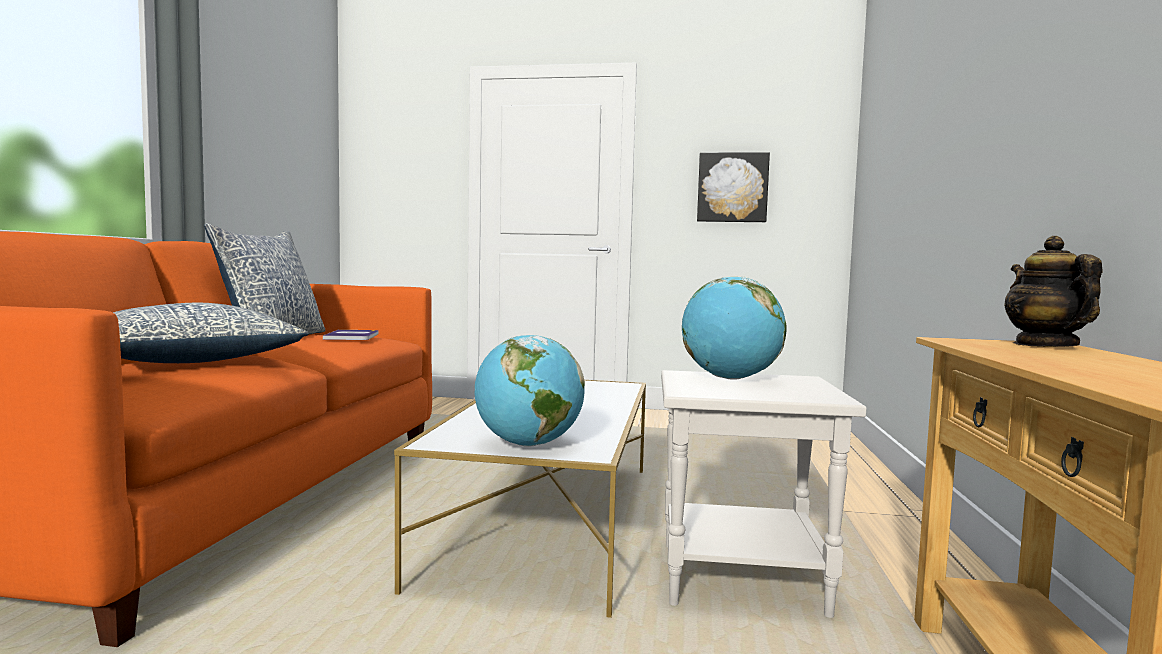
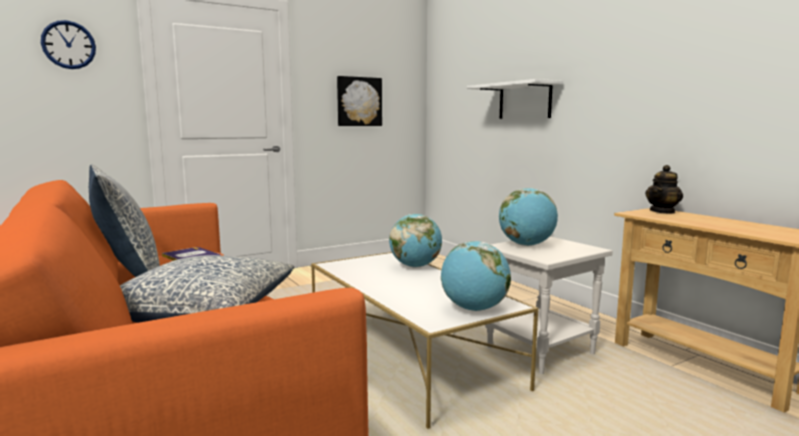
camera: 40 degrees left, 5 degrees up
teapot [1004,236,1103,347] -> teapot turned 90 degrees counterclockwise [645,165,683,214]
none -> wall clock [41,20,96,69]
none -> globe [389,214,442,267]
none -> white shelf [467,79,563,119]

